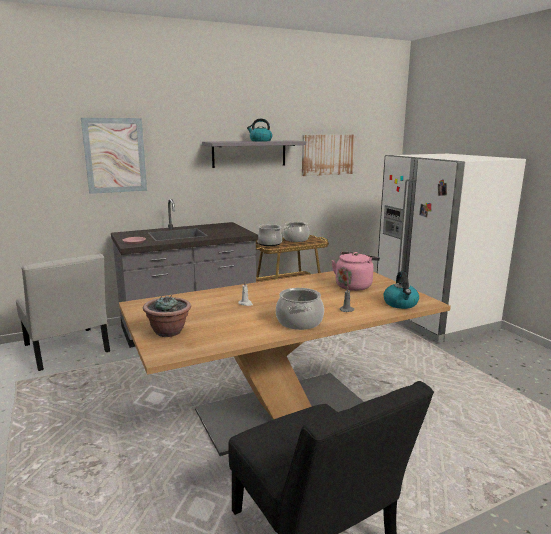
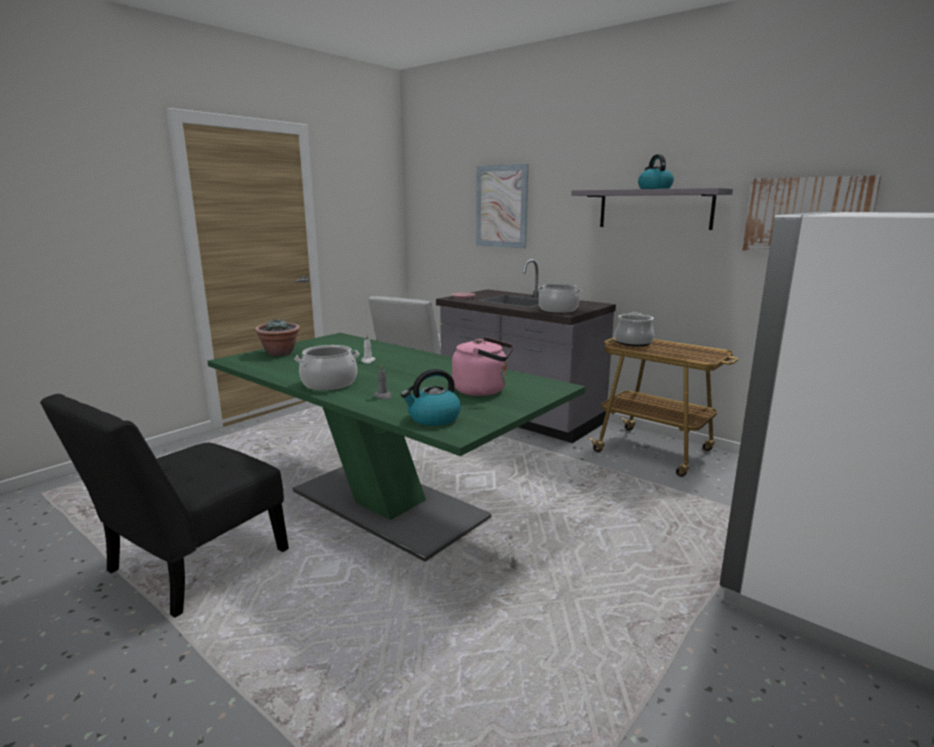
camera: 65 degrees right, 0 degrees up
beige dining table [119,271,451,456] -> green dining table [207,333,585,562]
cooking pot [283,222,310,242] -> cooking pot moved to [537,283,582,313]

